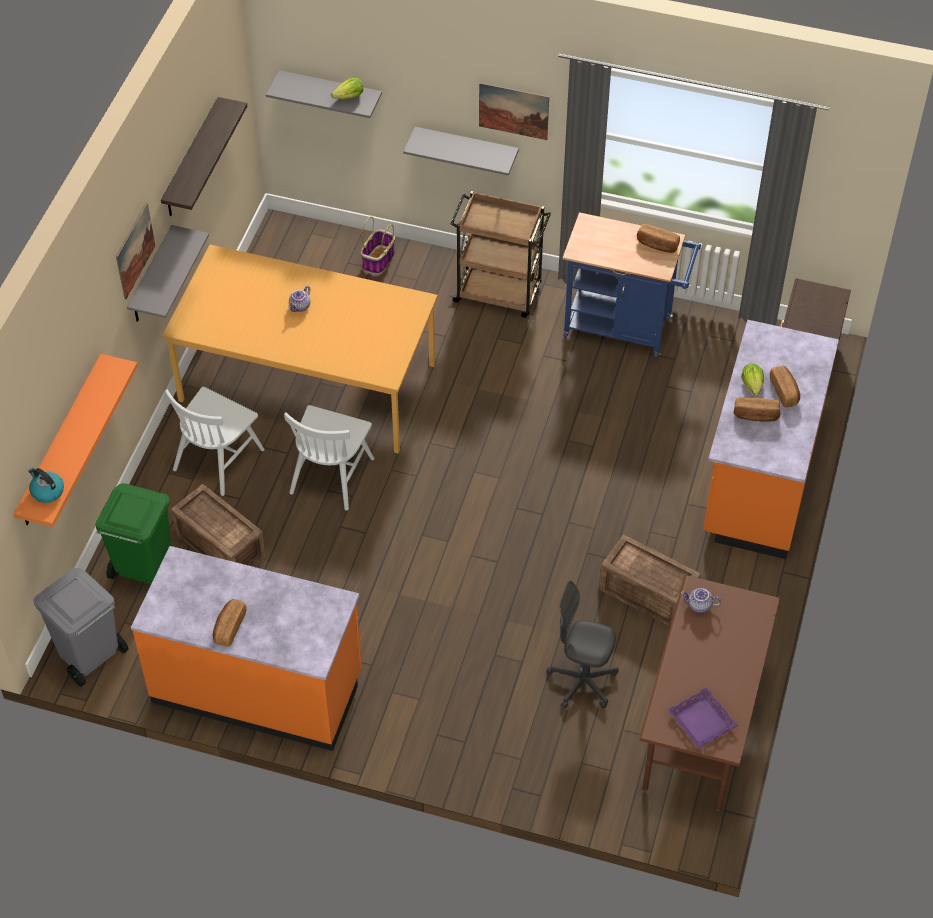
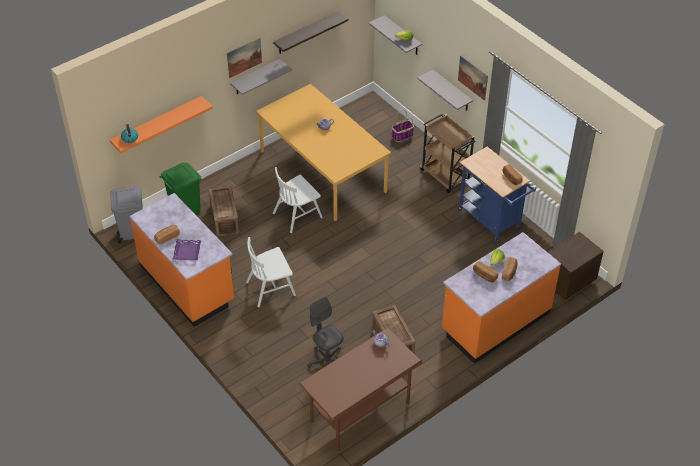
camera: 35 degrees right, 5 degrees down
white chair [165,387,265,496] -> white chair moved to [246,237,296,307]
purple tray [667,687,738,749] -> purple tray moved to [173,239,201,260]

